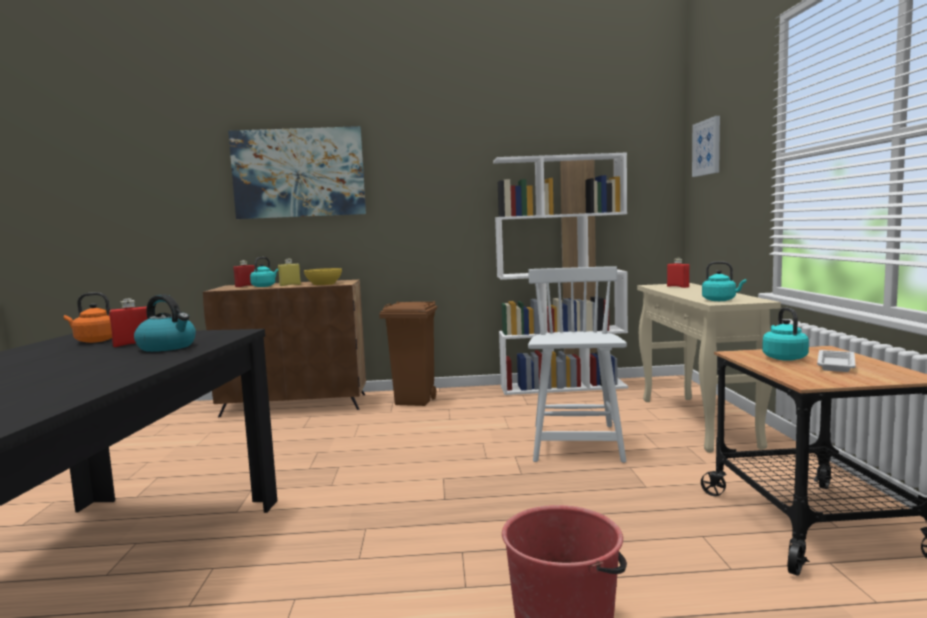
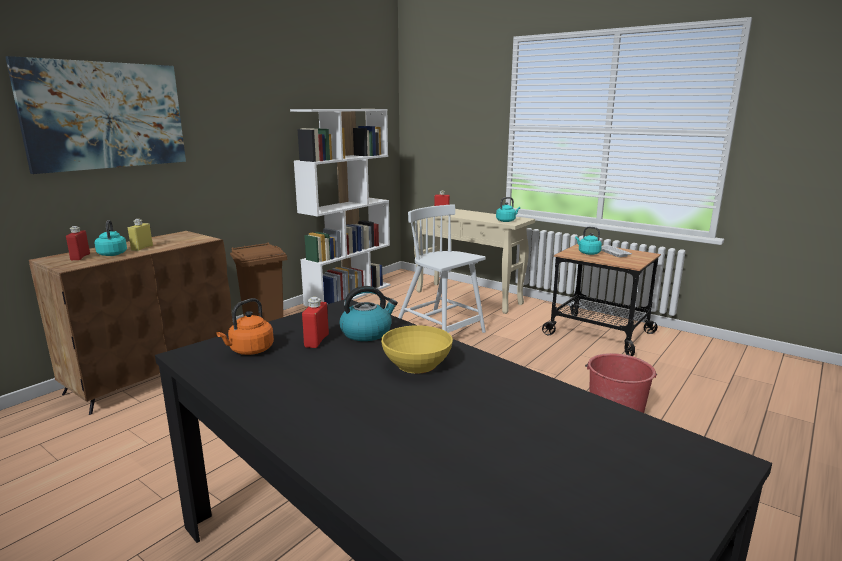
camera: 50 degrees left, 10 degrees up
yellow bowl [304,268,342,285] -> yellow bowl moved to [381,325,453,373]
picture [692,116,720,177] -> none

